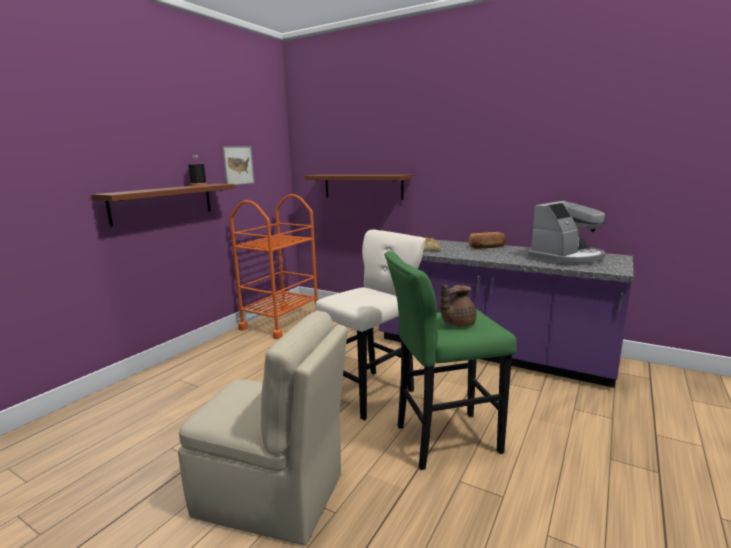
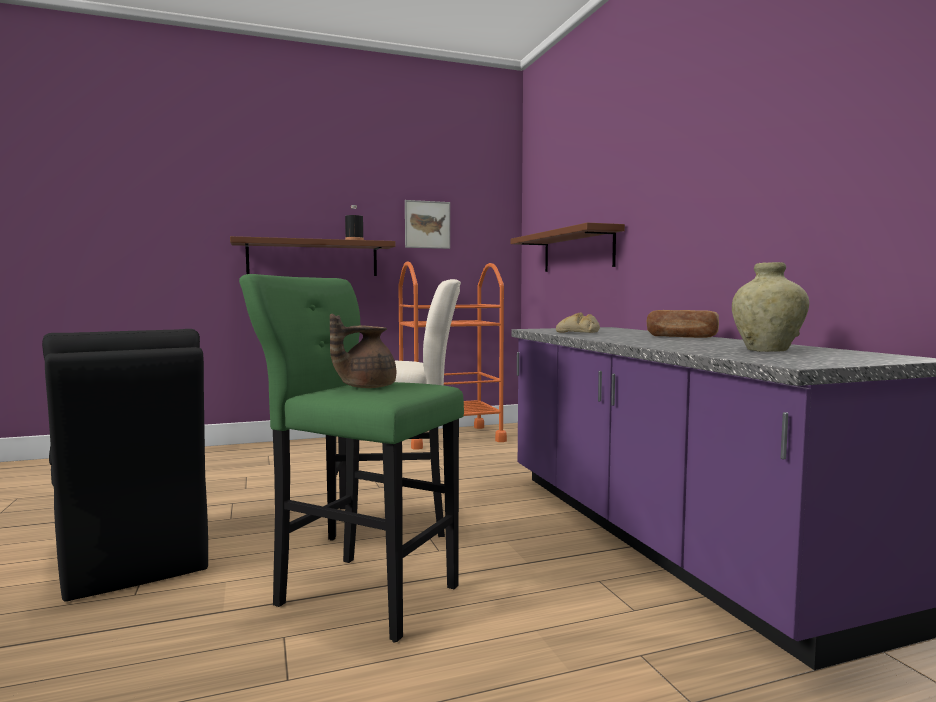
camera: 40 degrees right, 10 degrees down
beige chair [178,311,348,545] -> black chair [42,329,208,602]
brown teapot [440,285,476,327] -> brown teapot turned 45 degrees counterclockwise [330,314,396,388]
coffee machine [528,201,607,266] -> beige vase [732,262,809,352]

